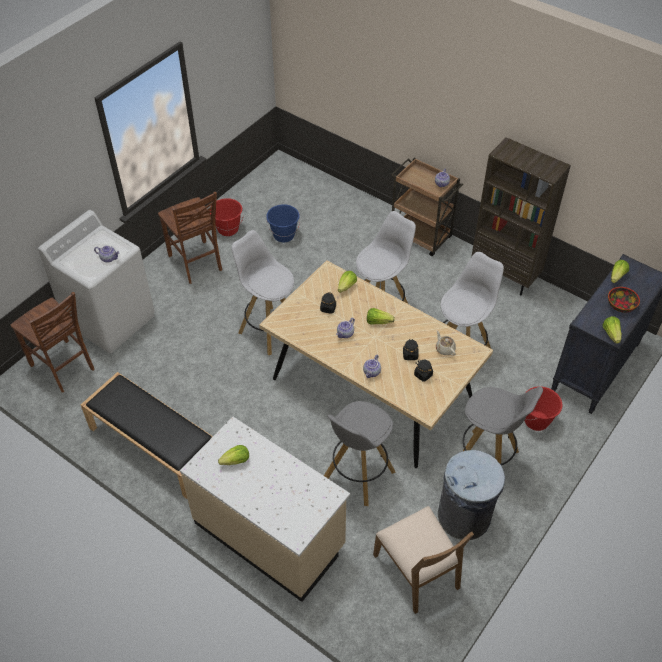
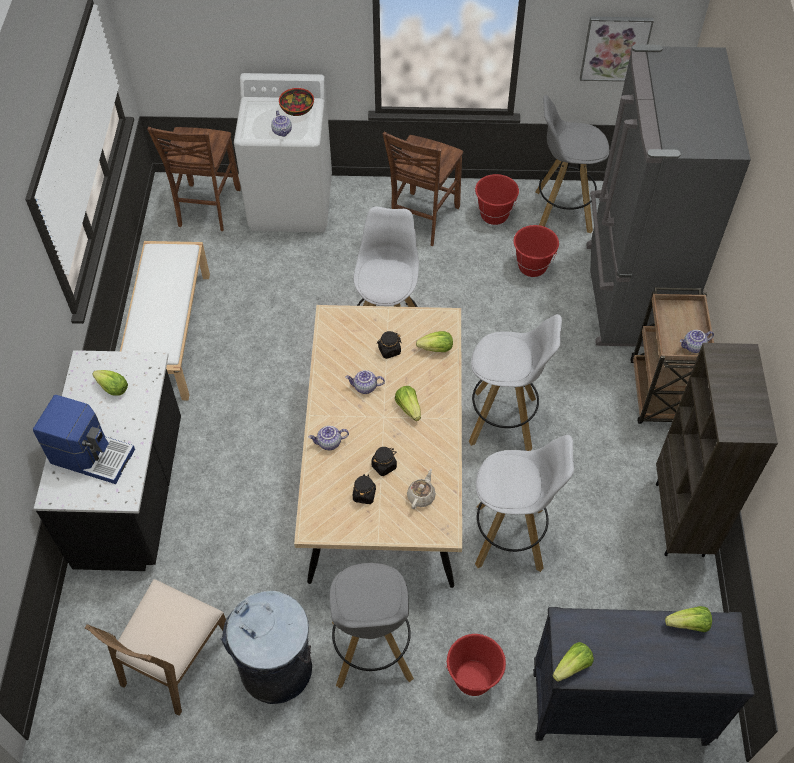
camera: 55 degrees right, 5 degrees up
black bench [81,372,213,499] -> white bench [120,241,210,400]
beige counter [180,417,350,602] -> black counter [34,350,181,571]
blue bucket [266,204,301,242] -> red bucket [512,225,559,277]
grey stool [324,401,396,506] -> grey stool moved to [535,95,609,233]
bowl [608,287,640,313] -> bowl moved to [279,88,314,116]
none -> coffee machine [33,395,135,484]
none -> picture [580,17,654,82]
none -> grey fridge [586,44,751,347]

